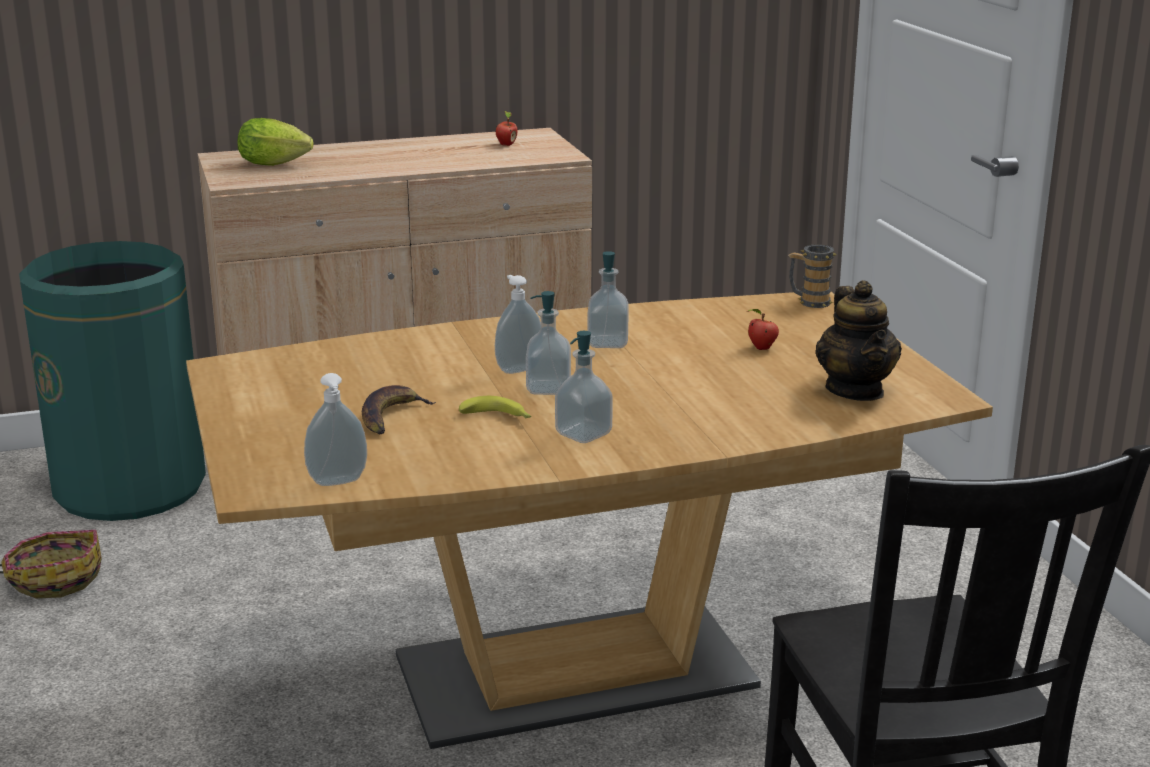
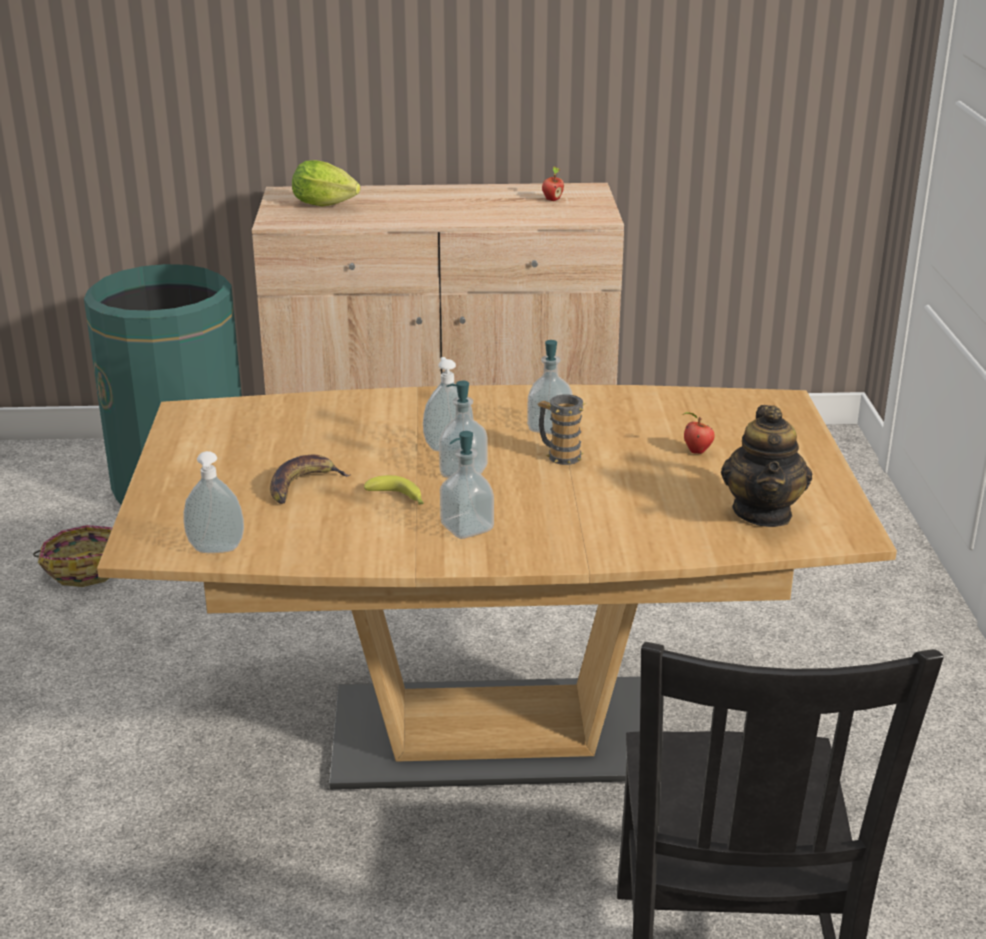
camera: 15 degrees right, 5 degrees up
mug [788,245,837,308] -> mug moved to [537,394,586,465]

